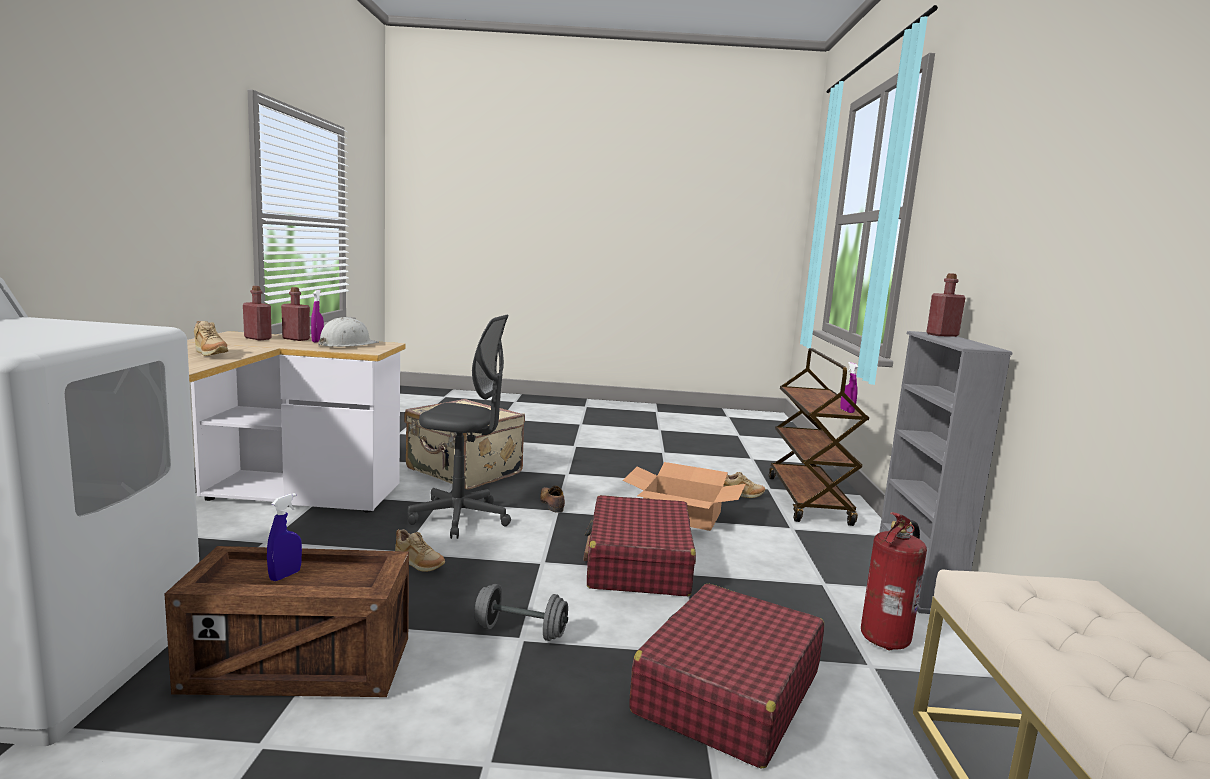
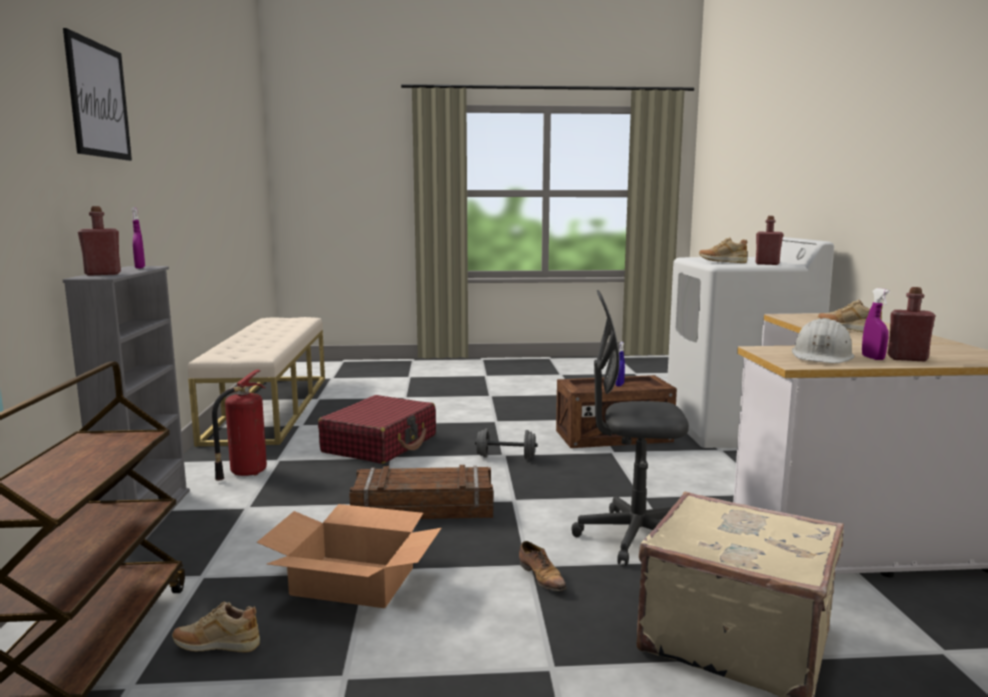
camera: 175 degrees right, 0 degrees up
red bottle [243,286,272,340] -> red bottle moved to [755,216,783,265]
beige shoe [395,529,445,572] -> beige shoe moved to [699,237,747,263]
red suitcase [583,495,696,596] -> crate [349,465,493,519]
purple spray bottle [840,362,858,413] -> purple spray bottle moved to [132,207,145,269]
none -> picture [63,28,132,161]

